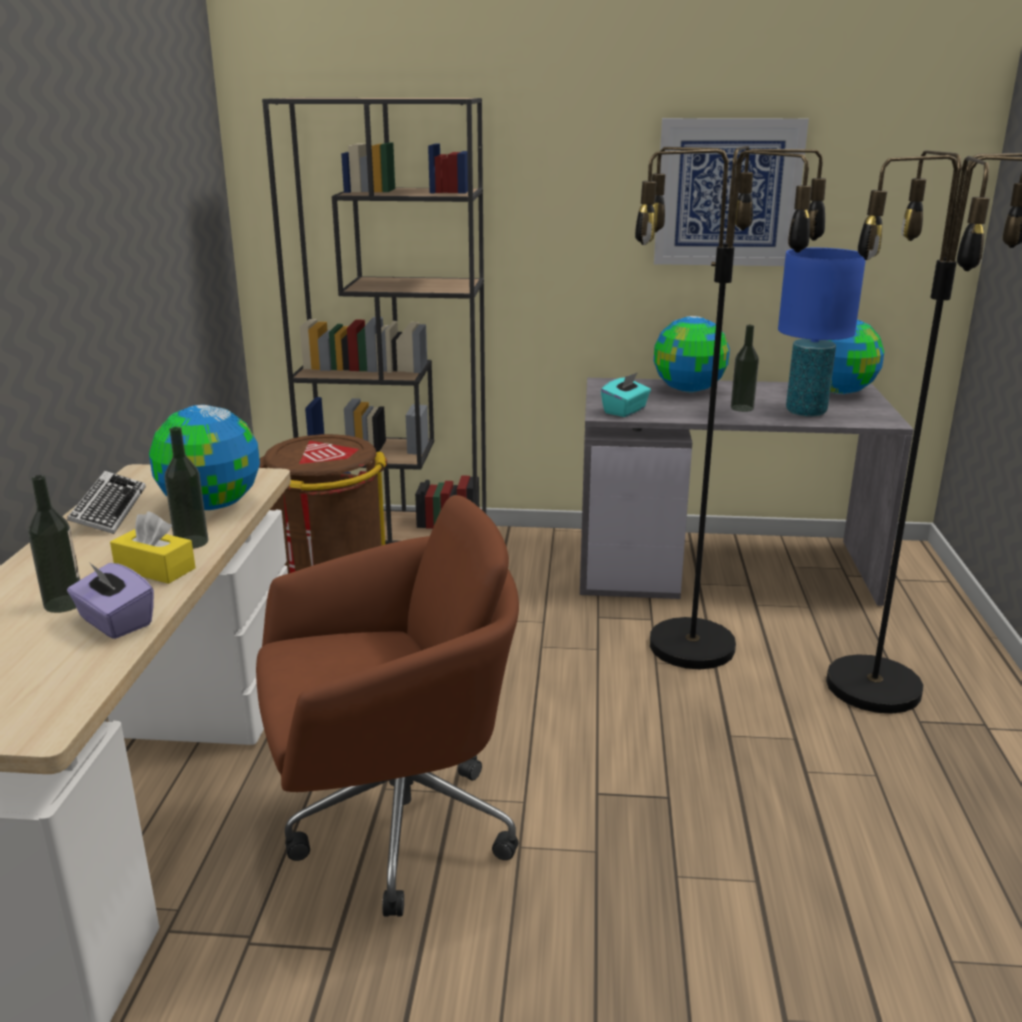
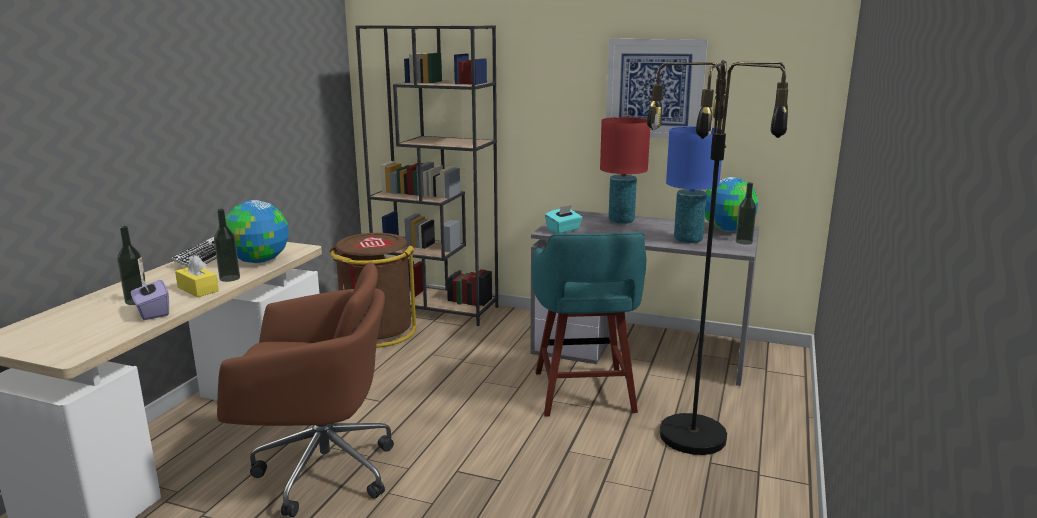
camera: 15 degrees right, 5 degrees down
floor lamp [635,146,826,669] -> turquoise stool [532,232,647,417]
globe [654,316,730,392] -> red table lamp [600,117,650,224]
bottle [731,325,759,412] -> bottle moved to [736,183,756,245]

